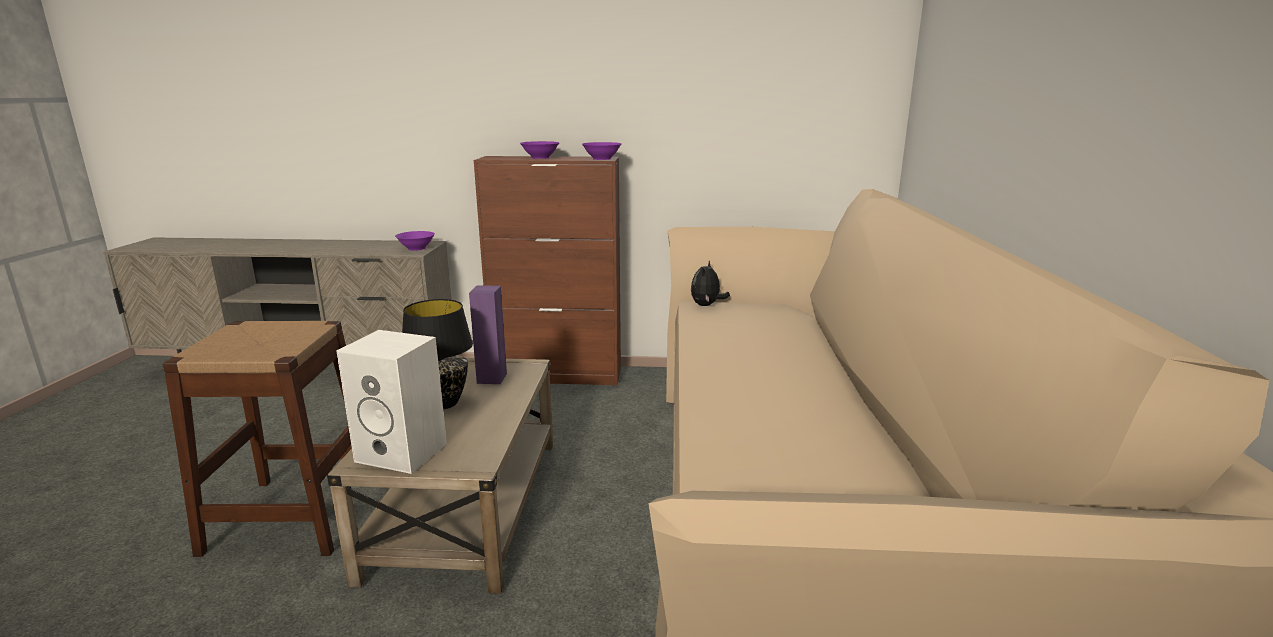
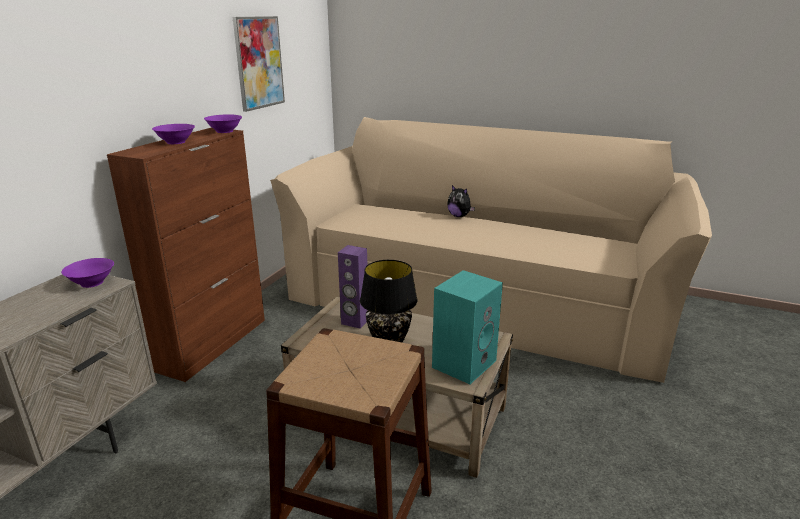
camera: 70 degrees left, 5 degrees up
white speaker [336,330,447,474] -> turquoise speaker [432,270,503,384]
plush toy [691,261,730,306] -> plush toy moved to [447,185,475,217]
none -> picture [233,16,285,112]

